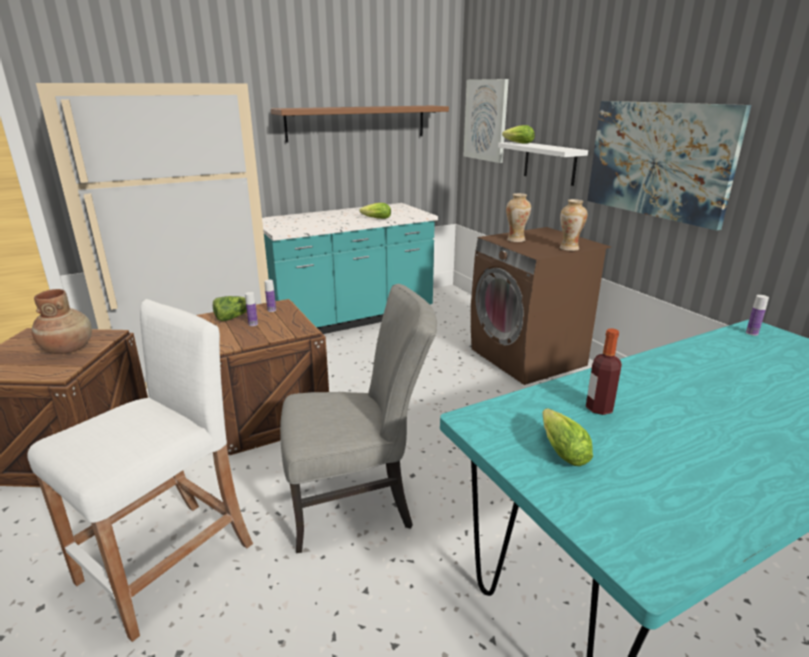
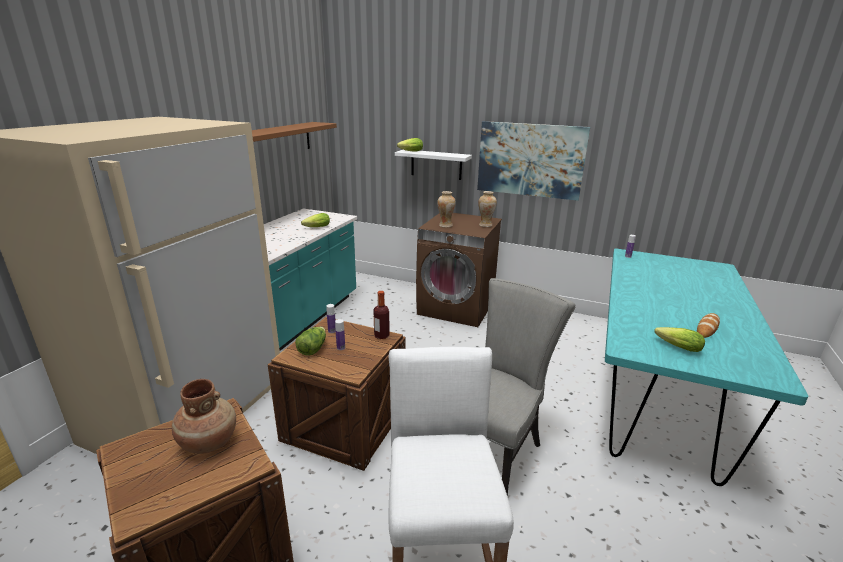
camera: 40 degrees left, 0 degrees up
picture [463,79,509,163] -> none
bottle [586,328,622,415] -> bottle moved to [374,291,390,339]
none -> bread [697,313,720,338]

